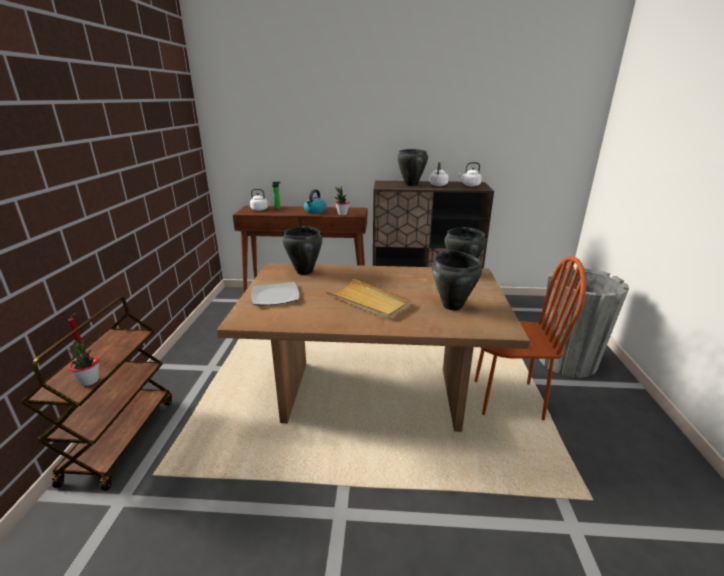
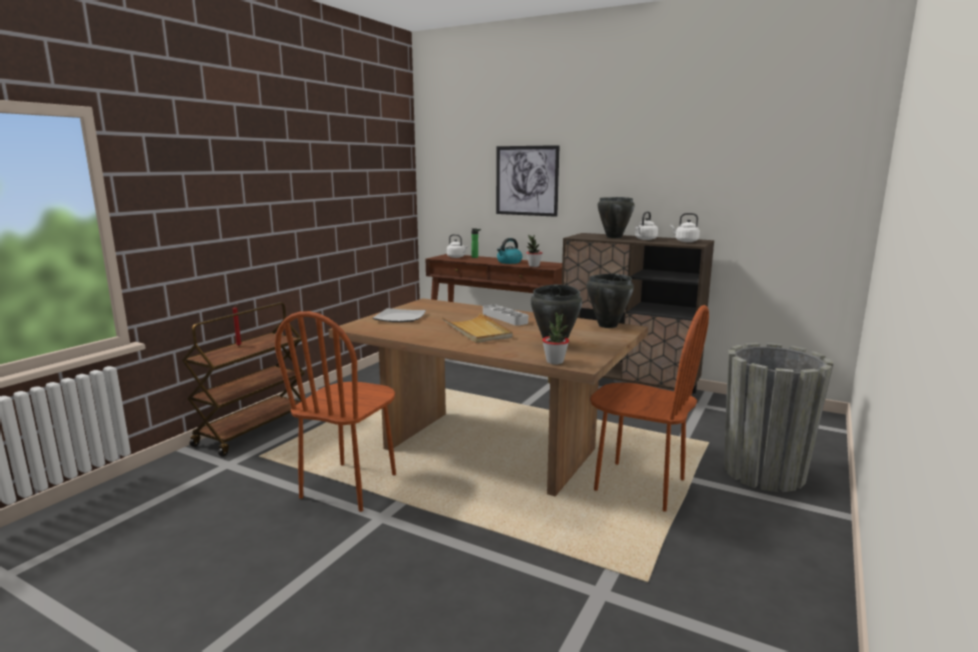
camera: 25 degrees right, 10 degrees down
potted plant [68,340,99,386] -> potted plant moved to [542,312,569,364]
black cooking pot [282,226,323,275] -> none
none -> brown chair [275,311,396,512]
none -> grey tray [483,304,528,326]
none -> picture [496,145,560,217]

